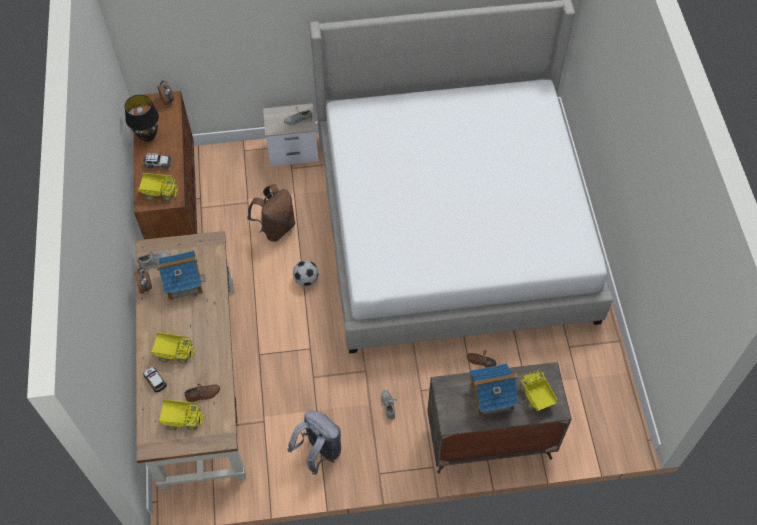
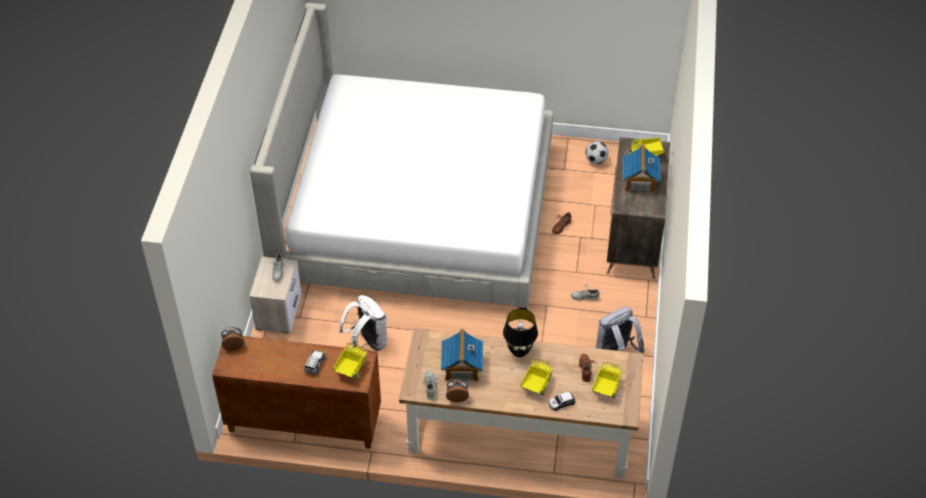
camera: 75 degrees left, 10 degrees down
black table lamp [125,95,159,142] -> black table lamp moved to [503,309,538,357]
brown backpack [247,184,296,242] -> white backpack [339,295,387,351]
football [293,260,318,286] -> football moved to [586,141,608,164]

